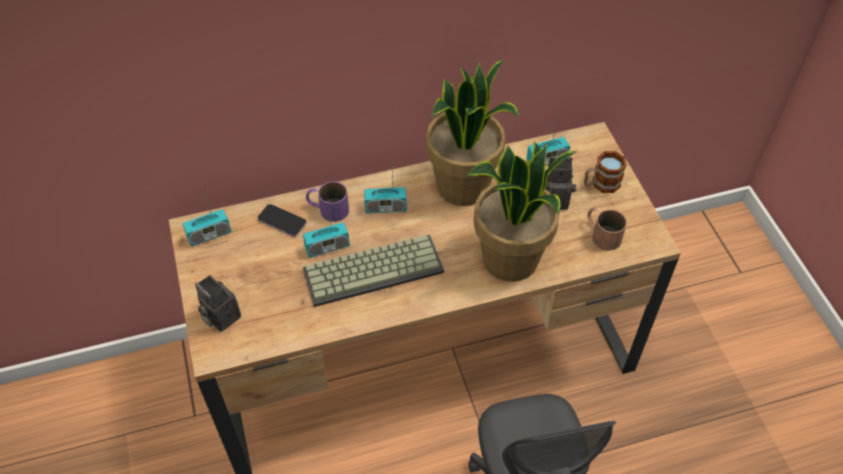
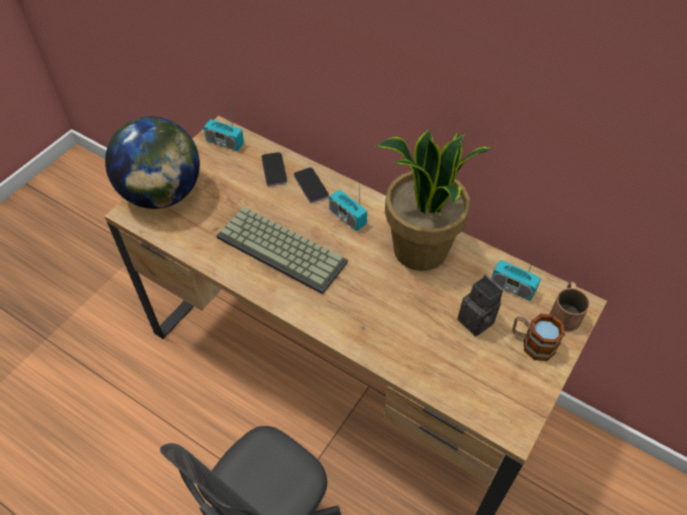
camera: 50 degrees right, 0 degrees up
camera [195,275,241,332] -> globe [105,116,200,209]
radio [303,203,350,258] -> none
purple mug [306,181,349,222] -> phone [294,167,329,203]
potted plant [467,141,578,282] -> none
brown mug [587,207,627,251] -> brown mug moved to [550,282,590,332]

